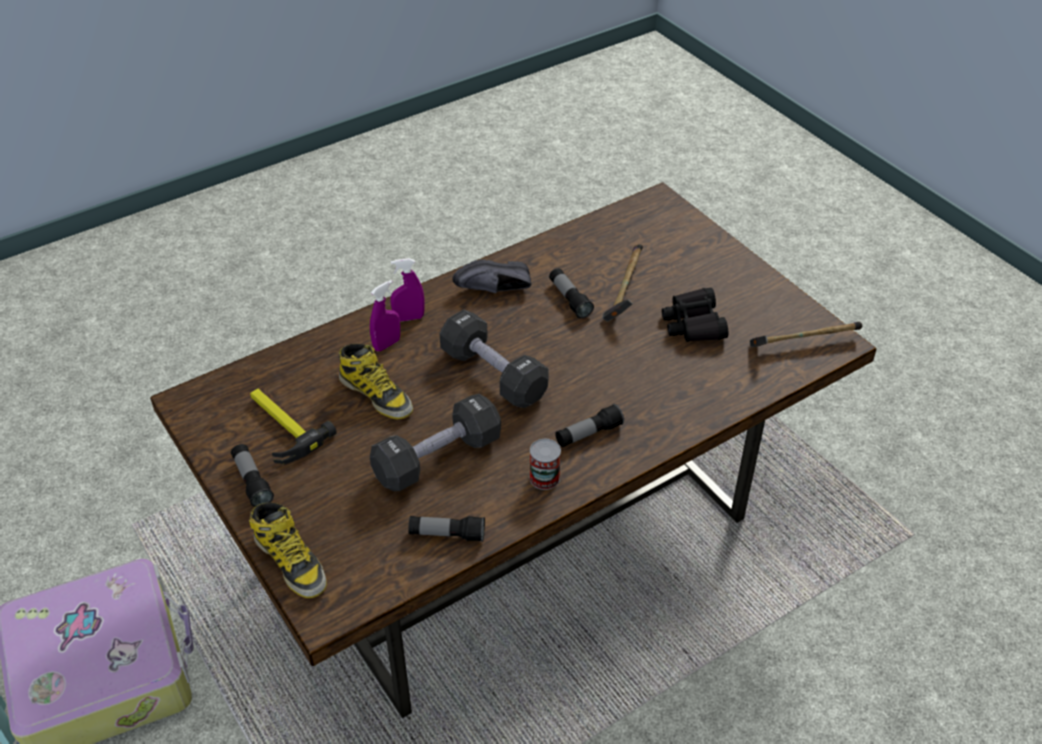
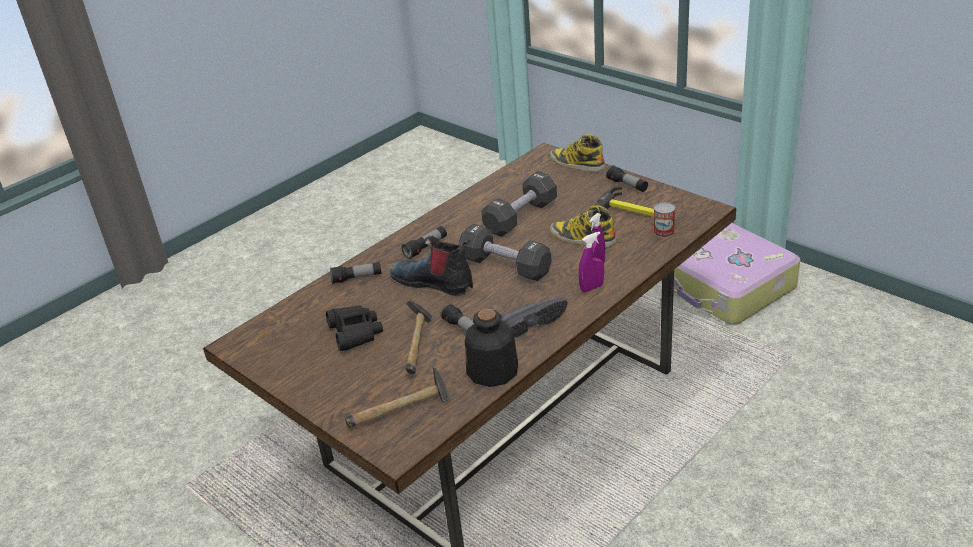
camera: 170 degrees right, 10 degrees down
flashlight [408,516,485,542] -> flashlight moved to [330,262,382,284]
can [530,439,561,490] -> can moved to [653,202,675,238]
hammer [750,322,862,347] -> hammer moved to [345,367,450,428]
none -> boot [390,236,473,296]
none -> bottle [465,309,518,387]

